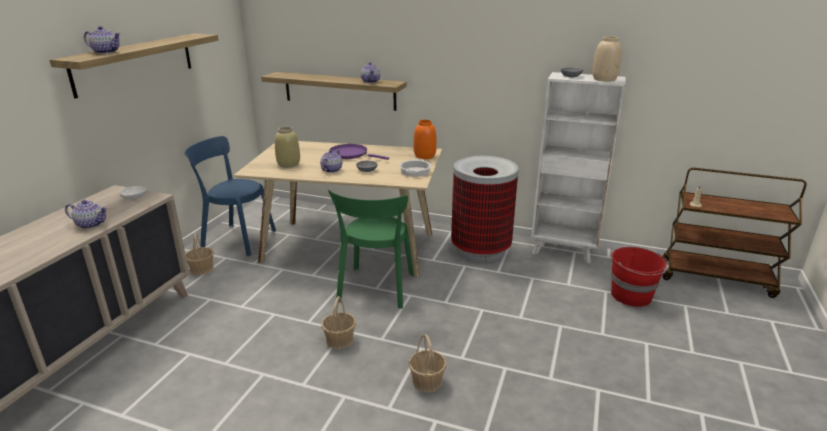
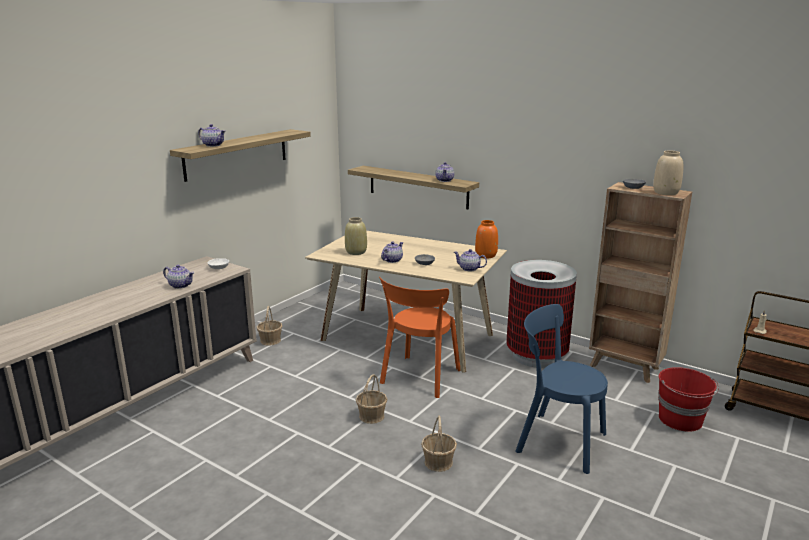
camera: 15 degrees right, 5 degrees down
blue chair [184,136,276,256] -> blue chair moved to [515,304,608,474]
green chair [328,189,414,309] -> orange chair [379,277,460,398]
purple frying pan [329,144,389,160] -> none
cooking pot [399,158,431,177] -> teapot [454,249,487,271]
white bookcase [531,72,626,263] -> brown bookcase [589,182,692,383]

